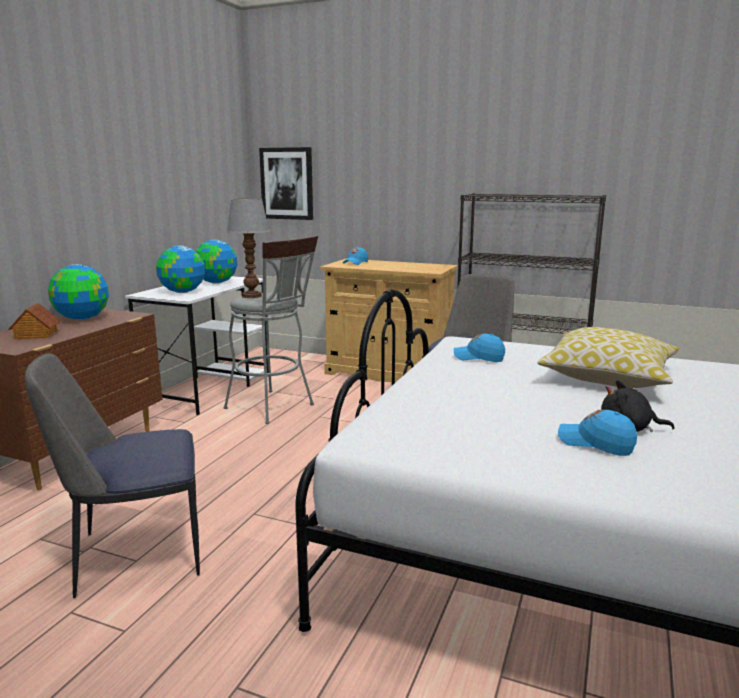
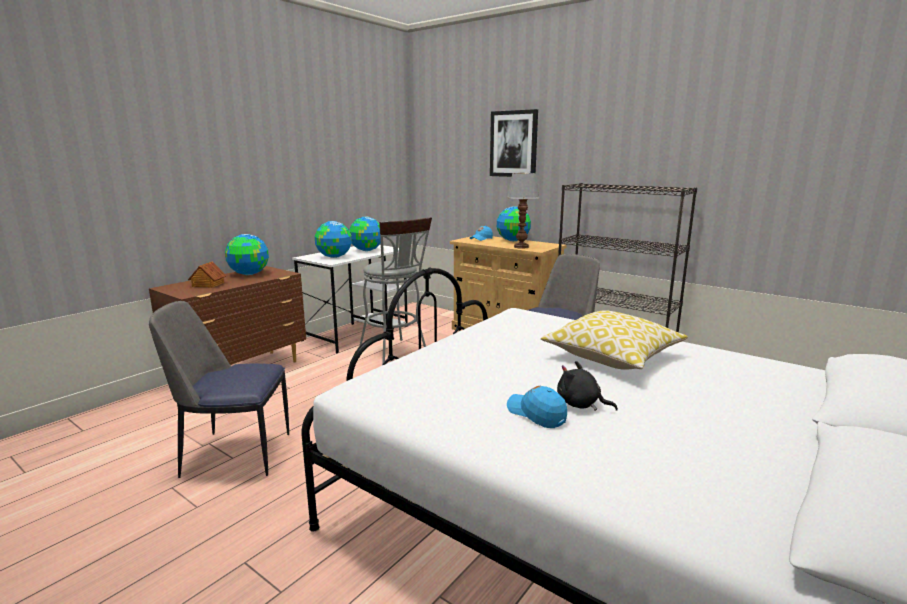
camera: 15 degrees right, 0 degrees up
table lamp [227,198,270,298] -> table lamp moved to [507,173,539,249]
picture [259,147,313,220] -> picture moved to [490,109,538,177]
blue cap [454,334,505,362] -> none
none -> globe [497,207,531,241]

